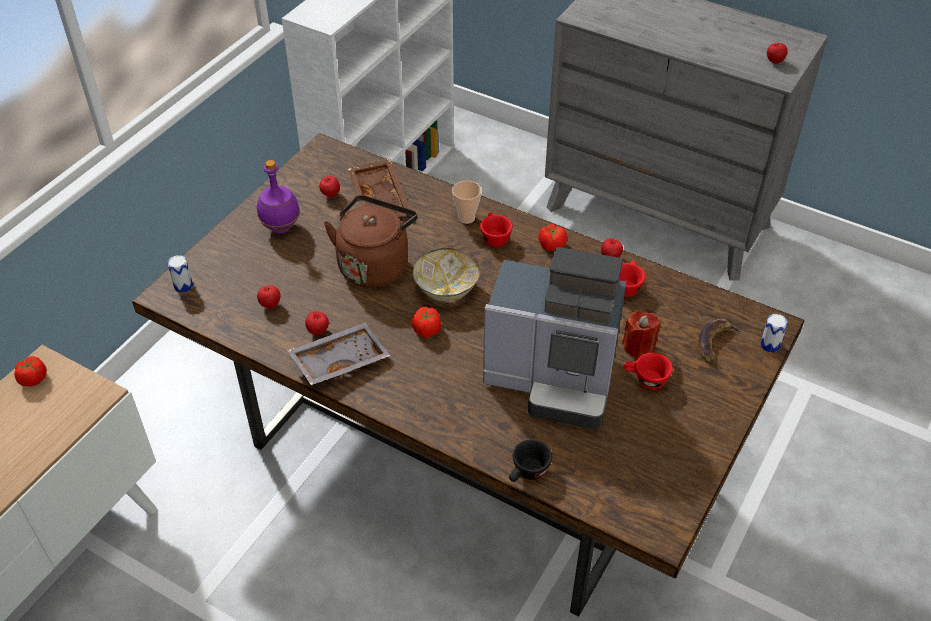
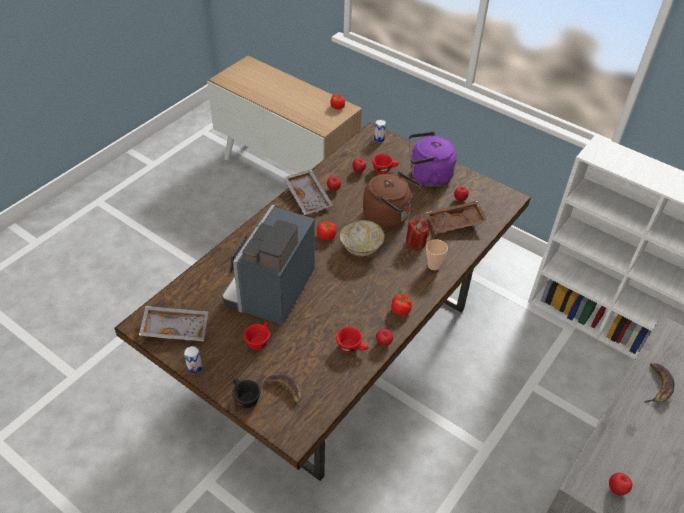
camera: 95 degrees right, 0 degrees up
purple bottle [257,160,300,234] -> purple kettle [409,132,457,187]
red cup [480,213,513,247] -> red cup moved to [372,154,399,174]
black cup [509,440,552,482] -> black cup moved to [232,379,260,408]
red candle [622,311,661,359] -> red candle moved to [406,218,429,250]
can [760,314,788,352] -> can moved to [184,346,202,374]
none -> grey tray [139,306,208,342]
none -> banana [644,363,674,403]

